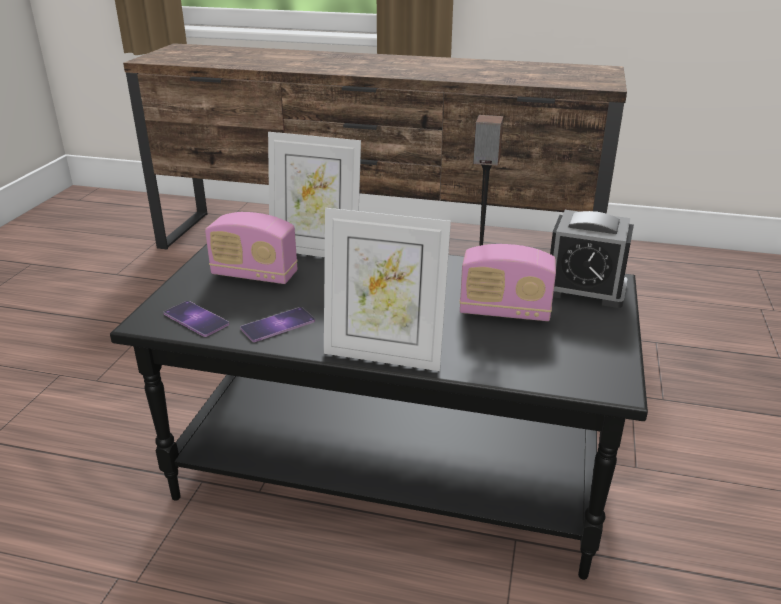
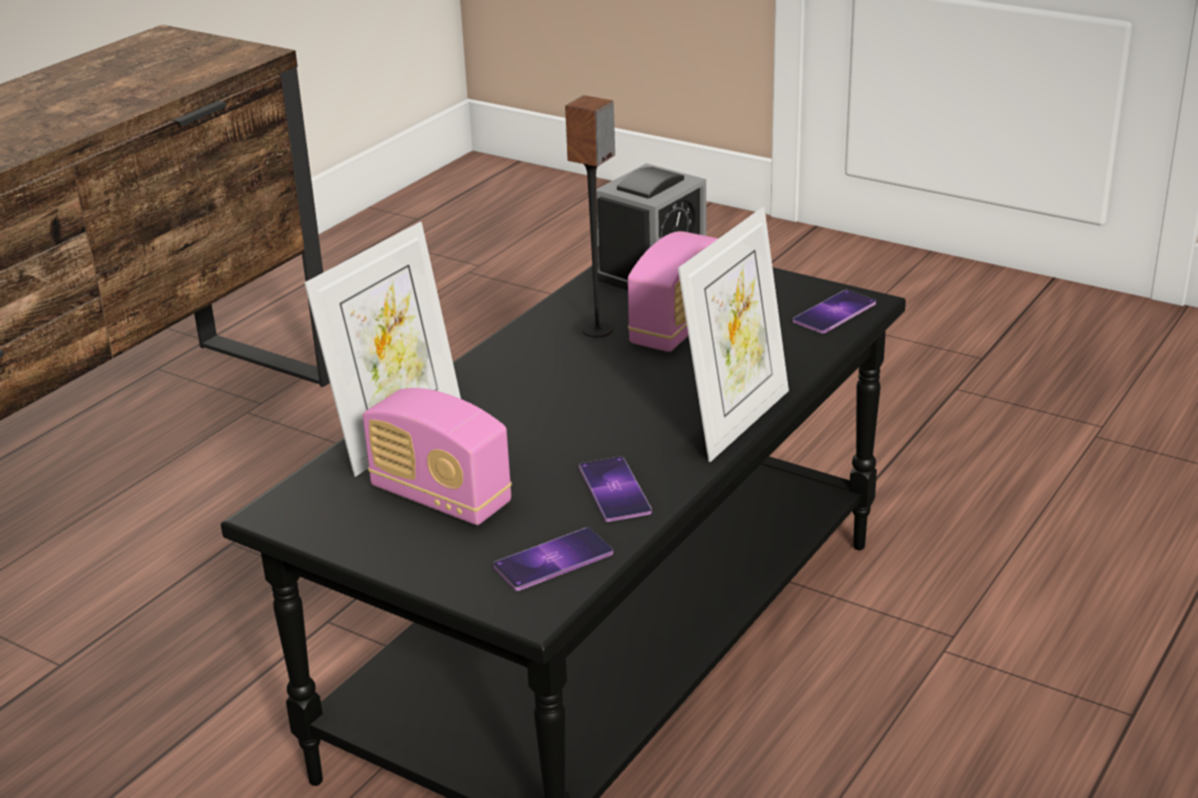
camera: 70 degrees left, 0 degrees up
radio [205,212,298,284] -> radio turned 90 degrees clockwise [363,388,512,525]
none -> phone [793,289,876,334]

